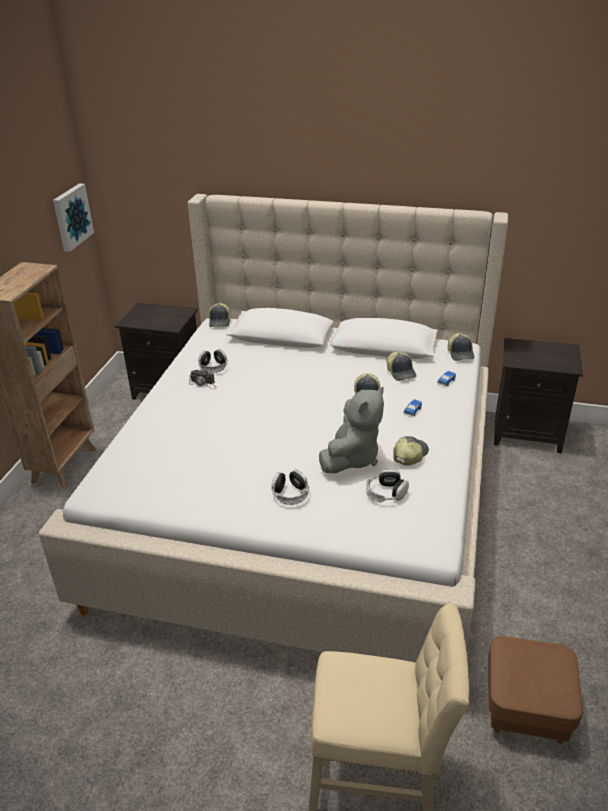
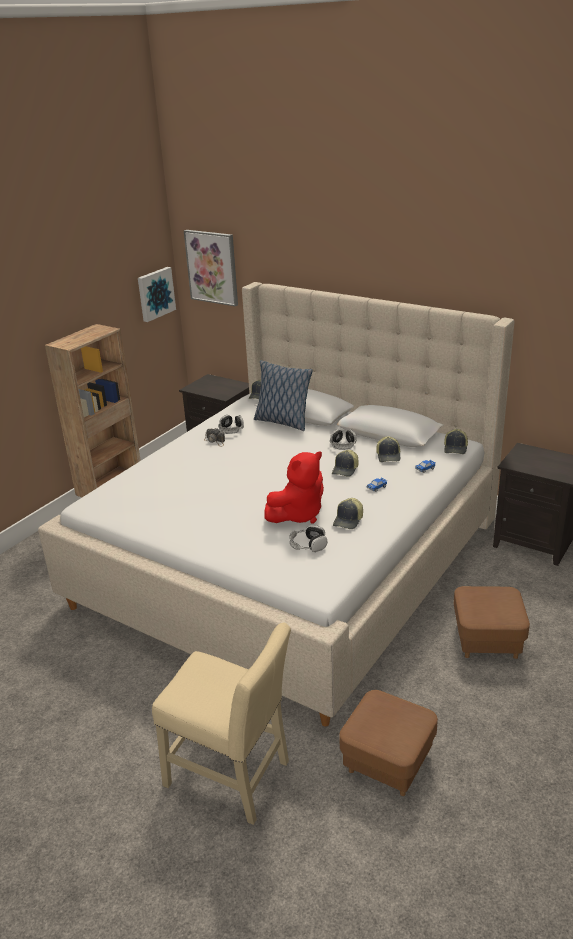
camera: 20 degrees right, 5 degrees down
headphones [272,470,309,505] -> headphones moved to [330,429,357,450]
grey plush toy [319,387,384,473] -> red plush toy [264,451,324,524]
cap [393,436,429,466] -> cap turned 150 degrees clockwise [333,498,363,529]
none -> picture [184,230,238,306]
none -> pillow [254,360,313,431]
none -> brown ottoman [454,586,530,659]

